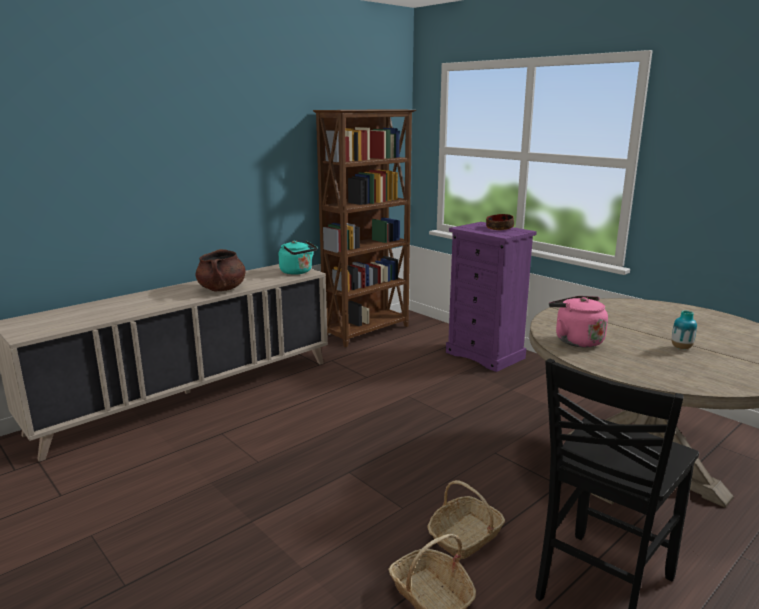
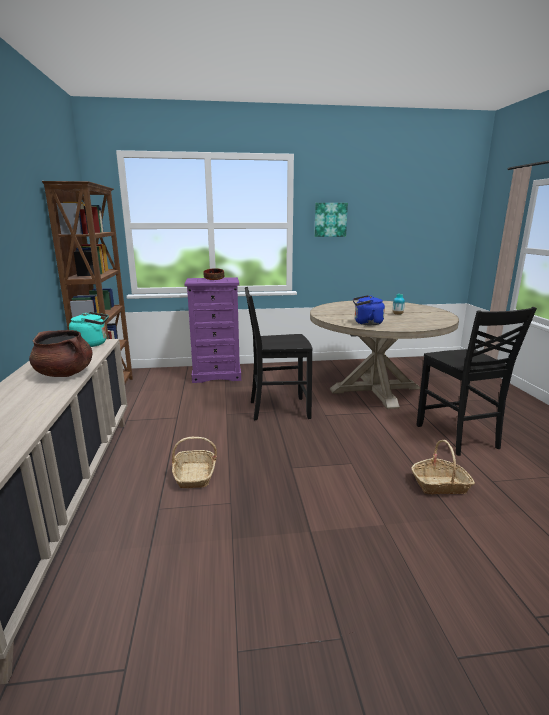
camera: 55 degrees left, 0 degrees up
basket [427,480,505,559] -> basket moved to [172,437,217,489]
pink kettle [549,296,608,347] -> blue kettle [353,295,385,326]
none -> black chair [245,287,312,420]
none -> picture [314,203,348,237]

